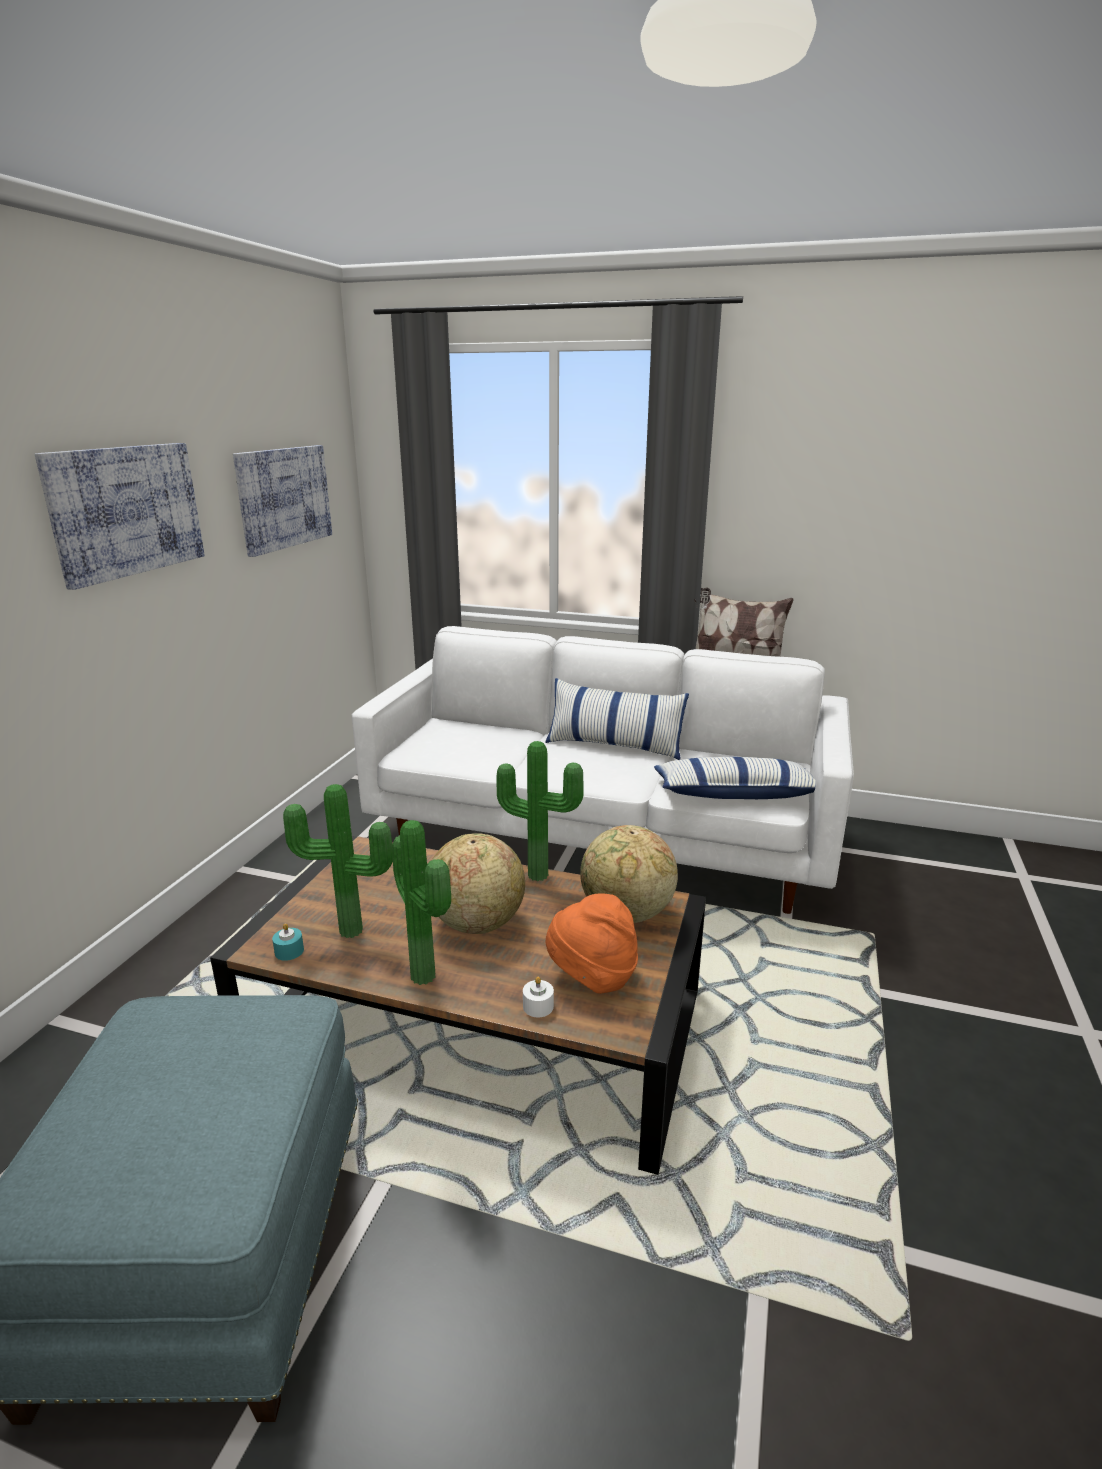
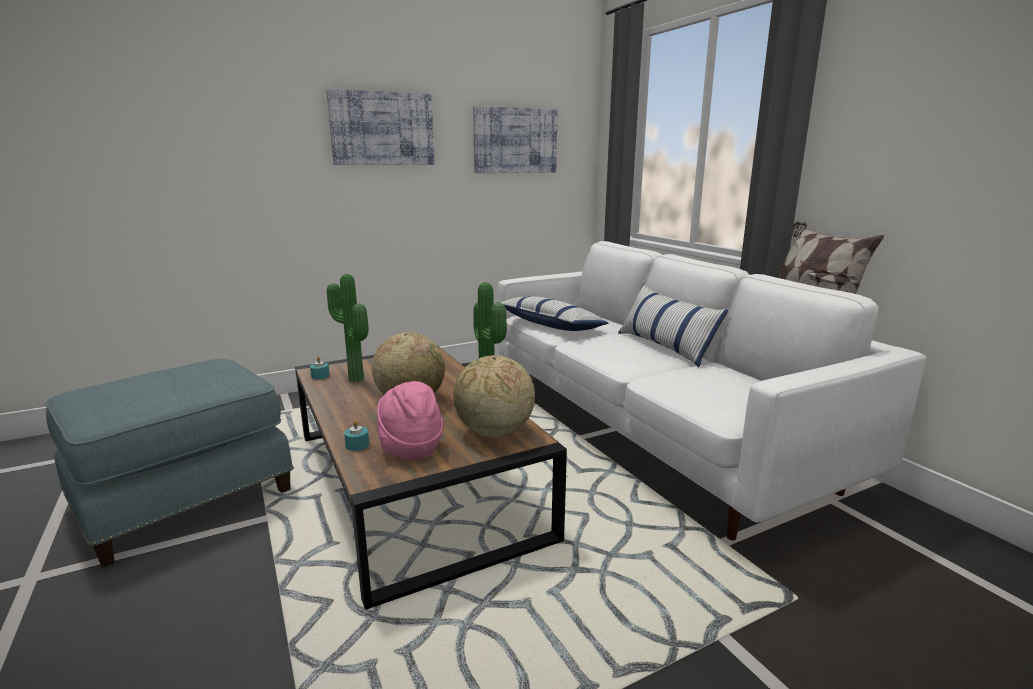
camera: 45 degrees right, 5 degrees down
potted plant [392,820,451,985] -> none
white candle [523,976,554,1018] -> turquoise candle [344,420,369,451]
orange hat [546,894,638,994] -> pink hat [377,381,444,460]
pillow [654,757,815,799] -> pillow moved to [497,296,609,331]

